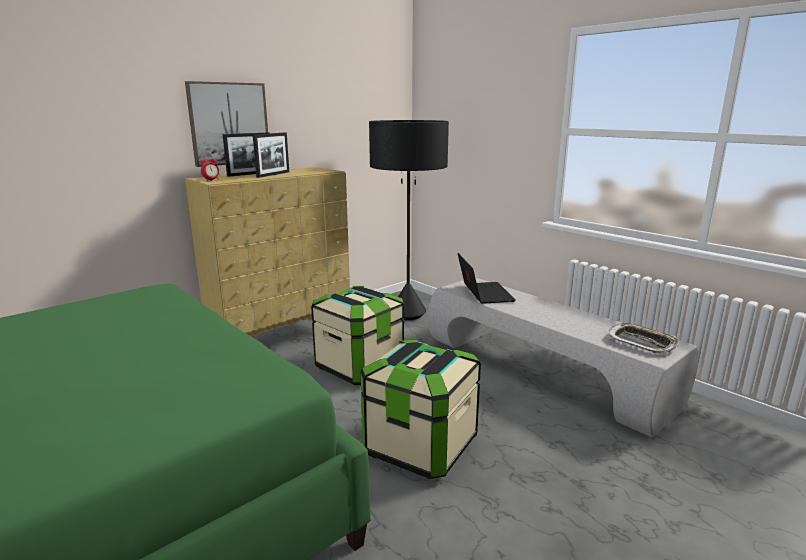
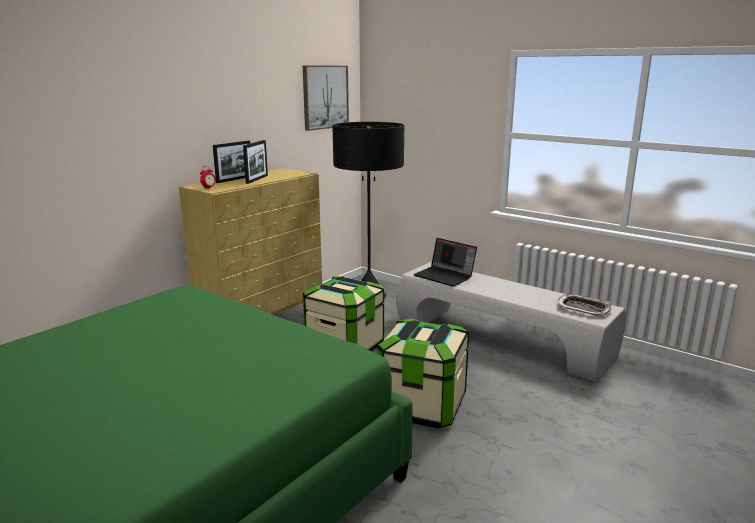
camera: 10 degrees left, 0 degrees up
picture [185,81,268,167] -> picture moved to [303,66,349,131]
laptop [457,253,516,304] -> laptop turned 150 degrees clockwise [414,238,477,287]

